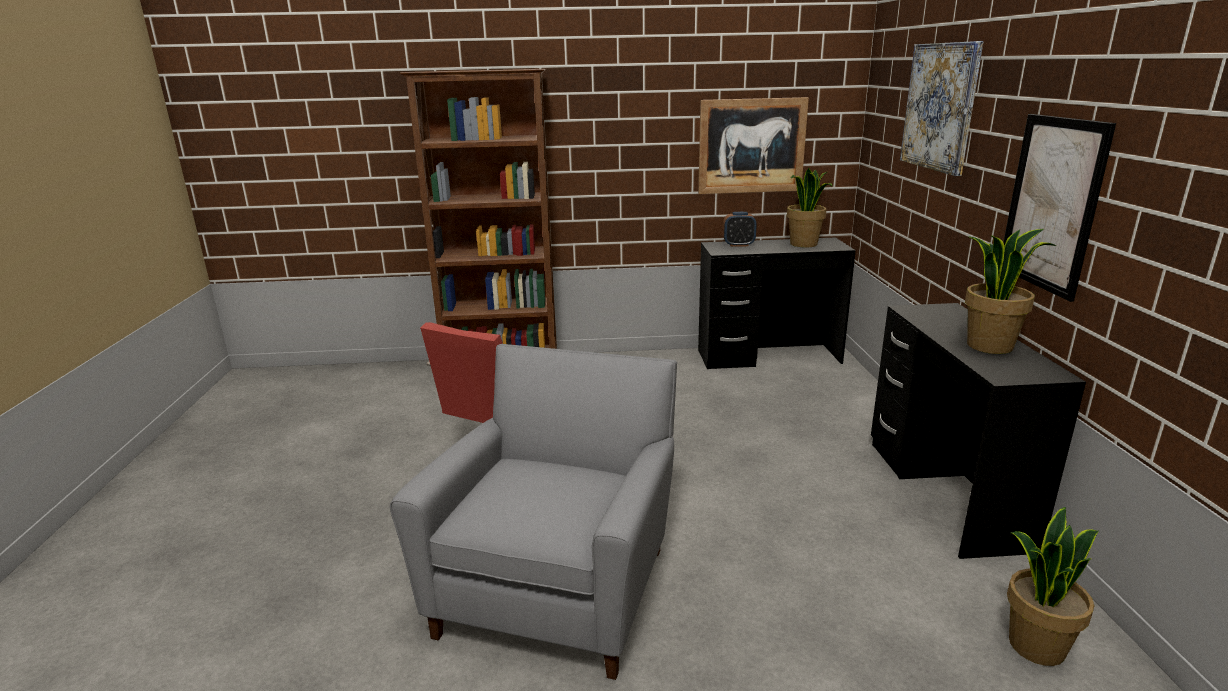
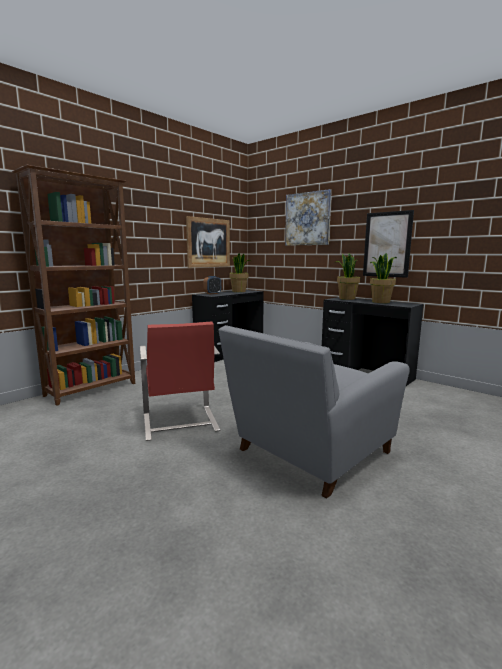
camera: 45 degrees left, 10 degrees down
grey armchair [390,344,677,680] -> grey armchair turned 105 degrees counterclockwise [219,325,410,499]
potted plant [1007,507,1099,666] -> potted plant moved to [334,253,360,300]

